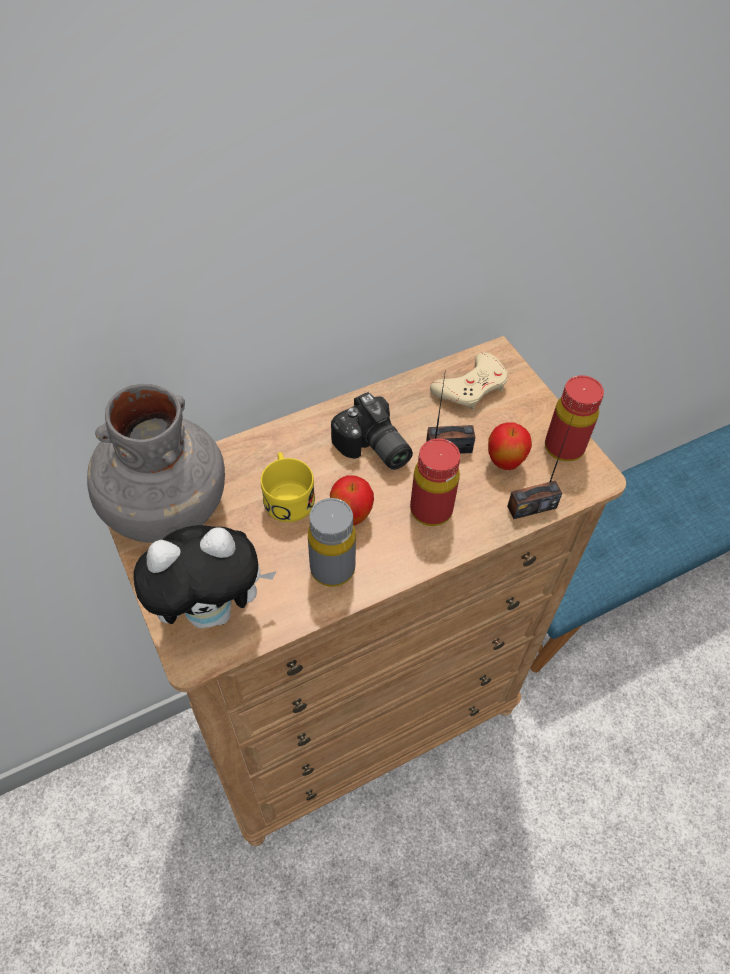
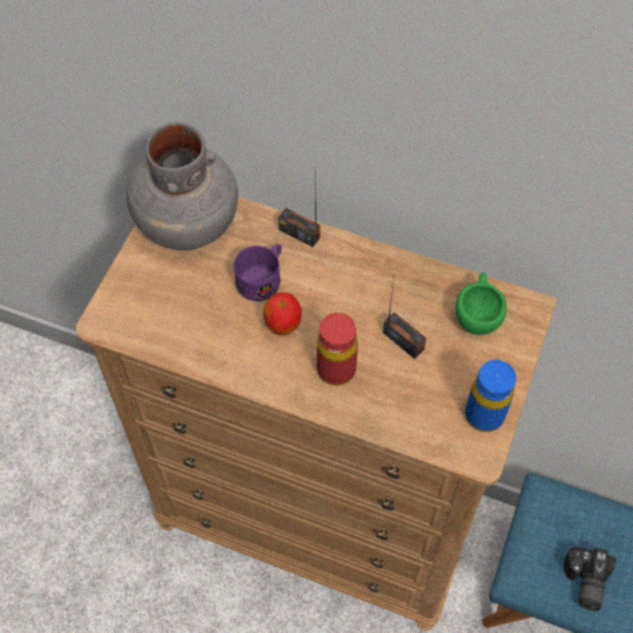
camera: 50 degrees right, 5 degrees up
plush toy [133,525,277,628] -> none
yellow mug [261,452,315,522] -> purple mug [234,244,281,301]
grey bottle [308,498,356,587] -> none
camera [331,392,413,470] -> camera moved to [564,547,616,611]
beige game controller [430,352,508,410] -> green cup [456,272,506,335]
apple [488,423,532,470] -> none
radio [507,417,573,519] -> radio moved to [278,179,320,247]
red bottle [545,375,604,462] -> blue bottle [465,360,516,432]

